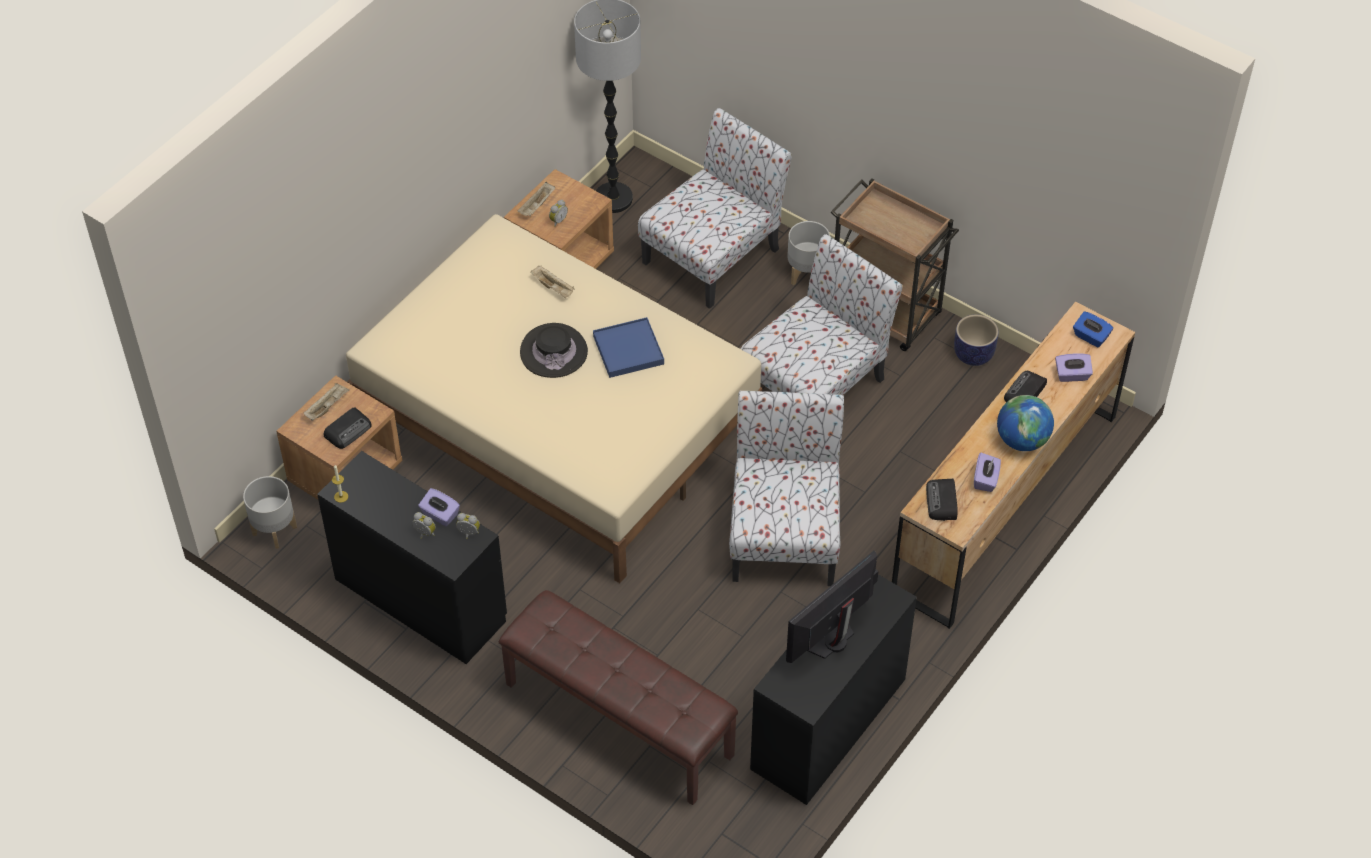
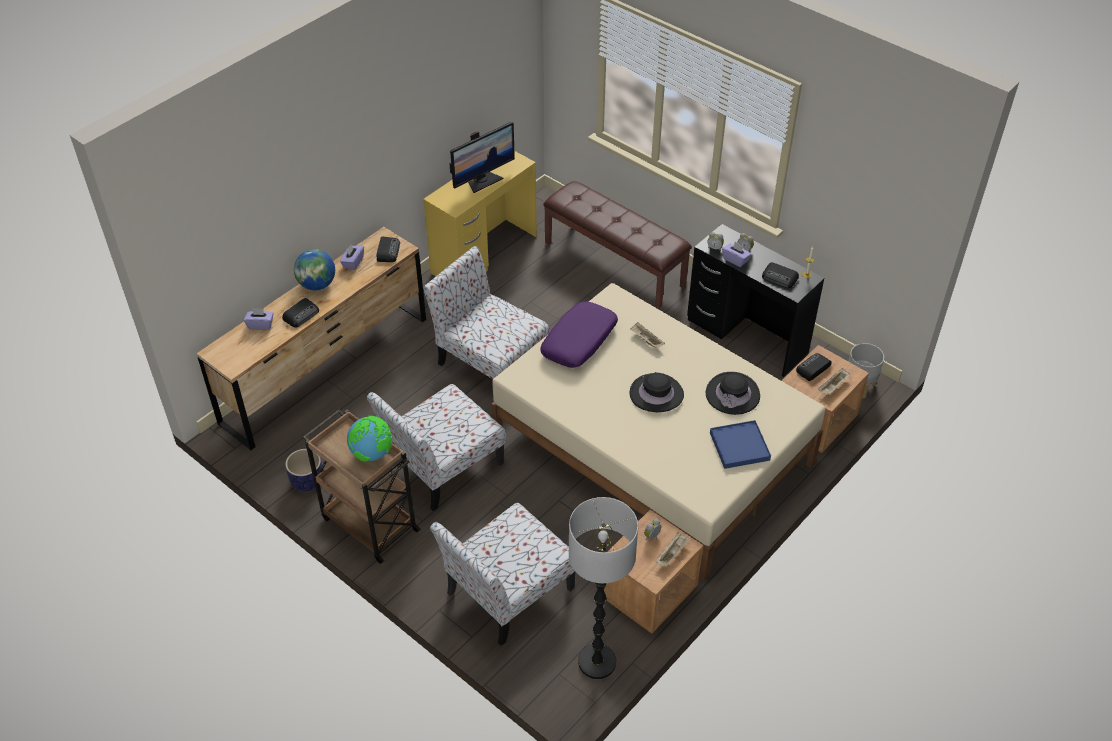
camera: 175 degrees left, 5 degrees down
beige tray [530,266,575,298] -> beige tray moved to [630,322,665,348]
blue tray [593,317,664,378] -> blue tray moved to [710,420,771,469]
chair [729,391,844,586] -> chair turned 120 degrees clockwise [423,246,549,379]
black desk [750,574,917,805] -> yellow desk [423,151,537,276]
grey planter [787,221,830,285] -> none
blue tissue box [1073,311,1113,348] -> none
none -> globe [347,416,392,462]
none -> purple pillow [540,301,618,368]
none -> black hat [706,372,760,415]
none -> radio [762,262,799,288]

